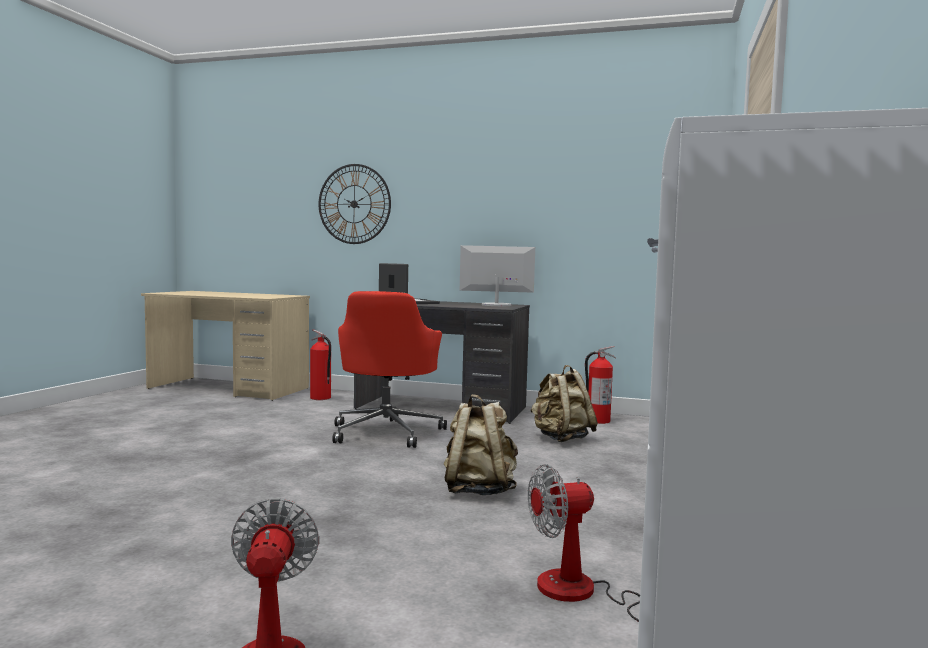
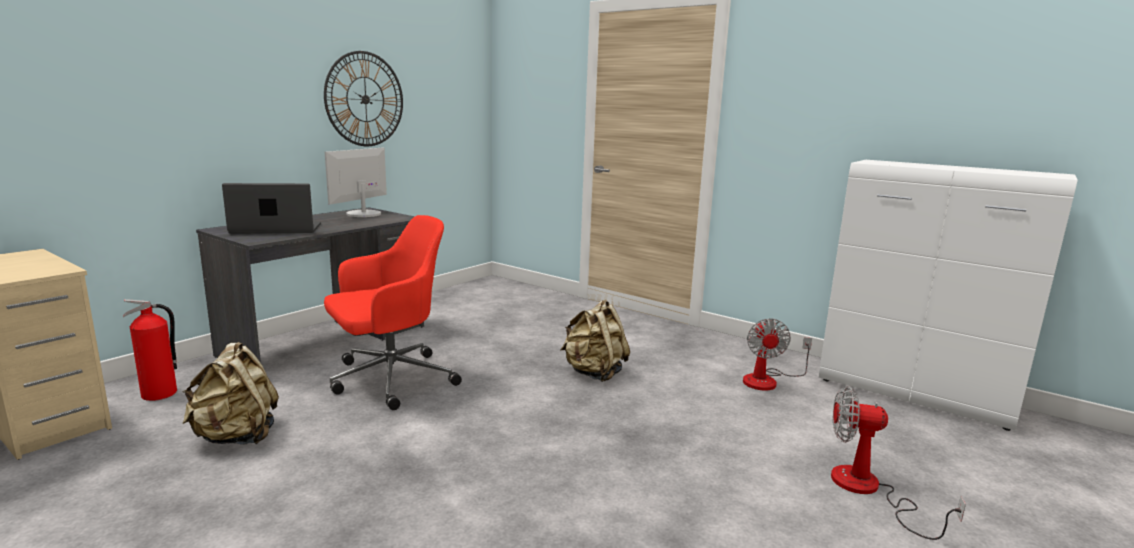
camera: 70 degrees left, 10 degrees up
wall clock [319,164,391,244] -> wall clock moved to [324,51,403,146]
red office chair [332,291,447,448] -> red office chair turned 60 degrees counterclockwise [324,215,462,410]
beige backpack [530,365,598,442] -> beige backpack moved to [182,342,279,445]
fire extinguisher [585,346,616,424] -> none

